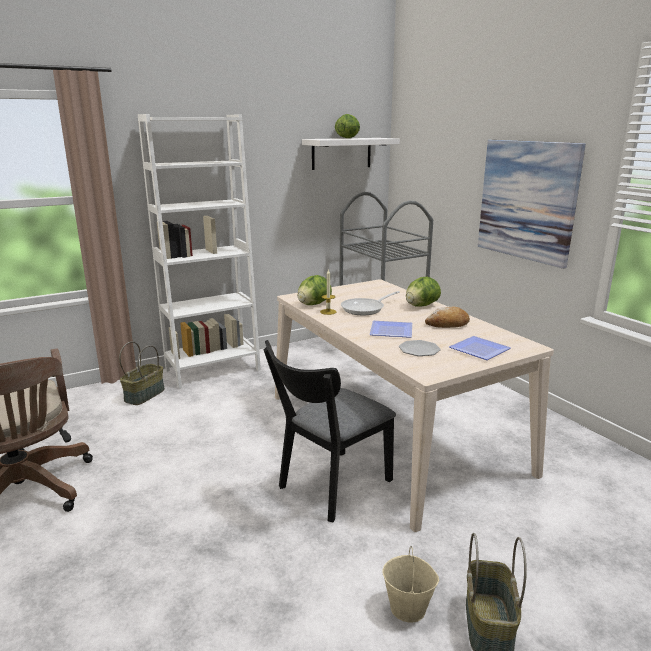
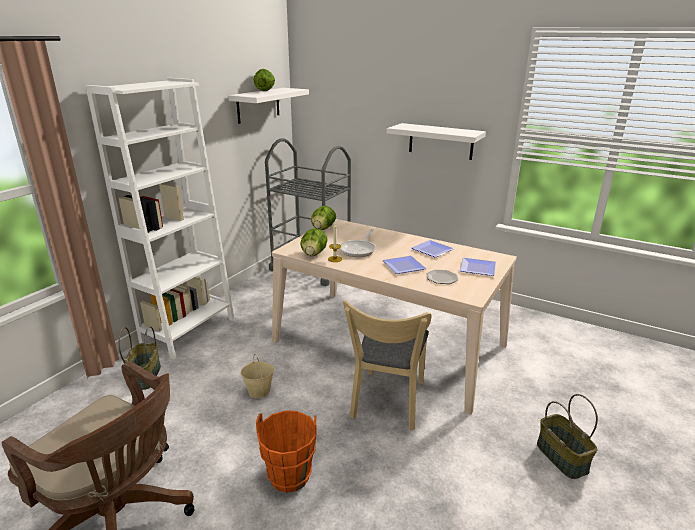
camera: 30 degrees left, 5 degrees up
black chair [264,340,396,523] -> beige chair [343,300,431,430]
beige bucket [383,546,439,623] -> beige bucket moved to [241,354,275,399]
lettuce [406,277,441,307] -> lettuce moved to [311,206,336,230]
bread [425,306,470,328] -> plate [411,240,454,258]
picture [478,140,586,269] -> white shelf [387,123,486,160]
none -> orange bucket [256,410,317,493]

